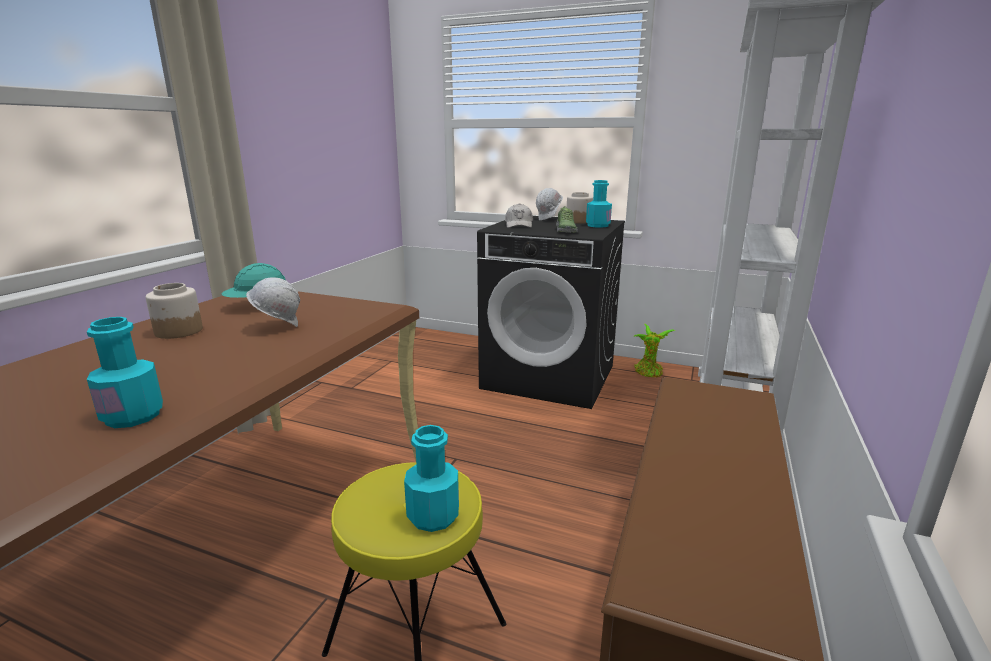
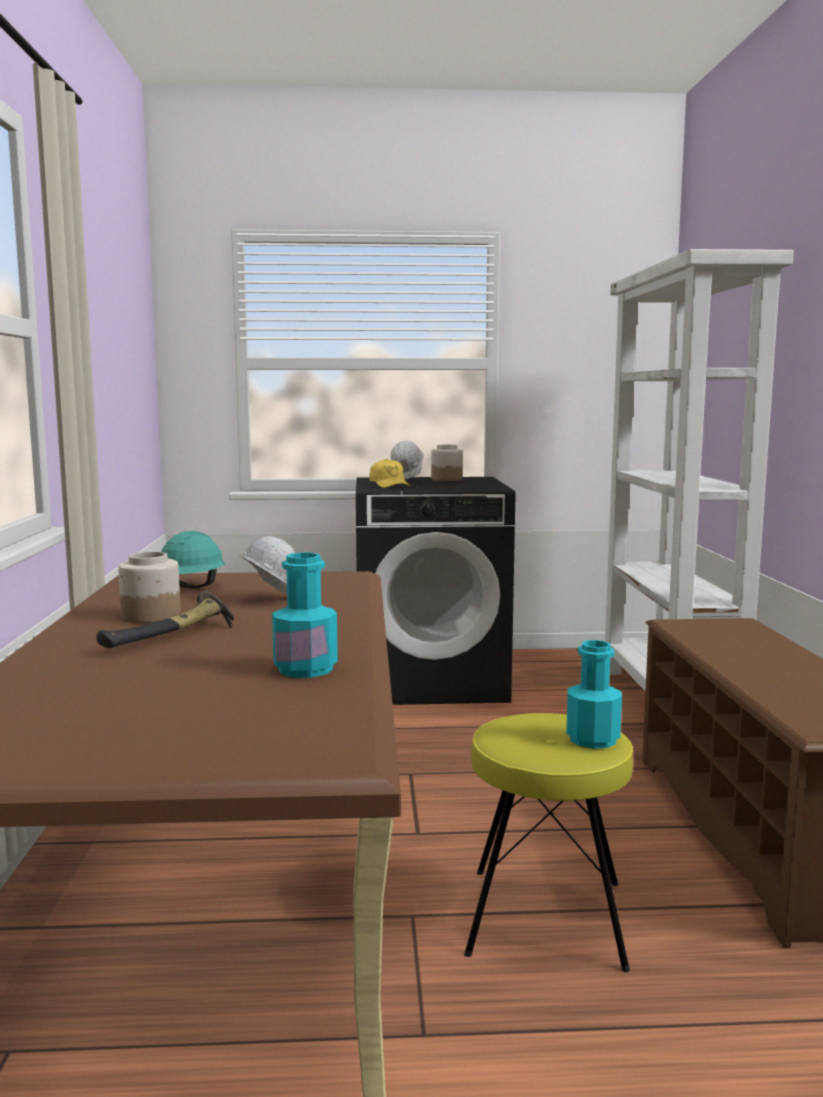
camera: 25 degrees left, 10 degrees down
white cap [505,203,533,228] -> yellow cap [369,459,410,488]
shoe [556,206,578,233] -> none
turquoise bottle [586,180,612,228] -> none
potted plant [633,324,676,377] -> none
none -> hammer [96,590,234,648]

